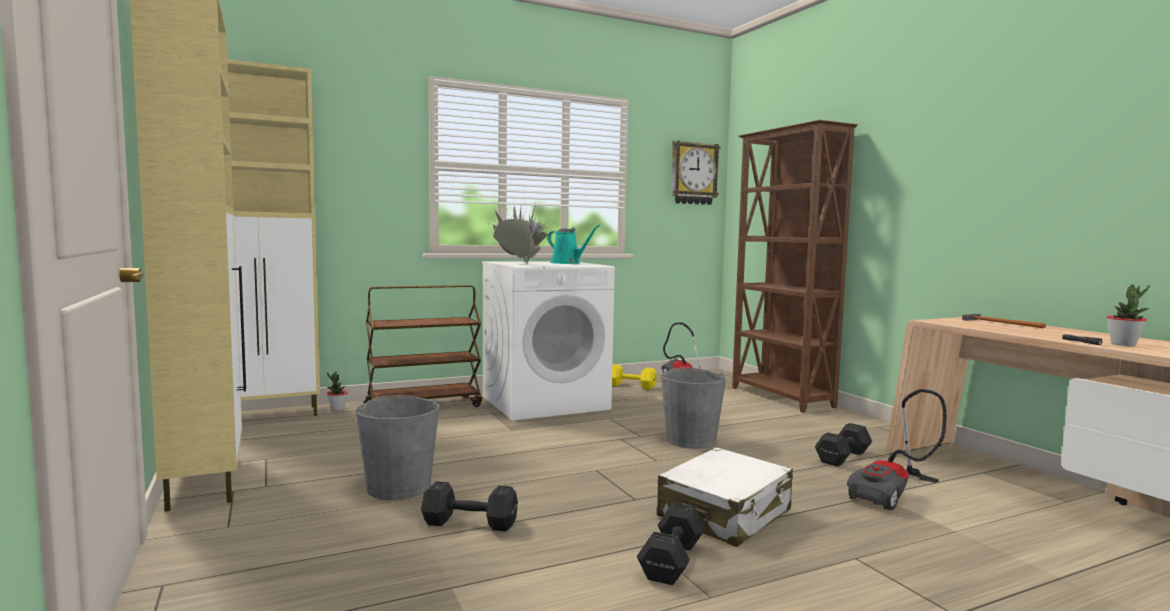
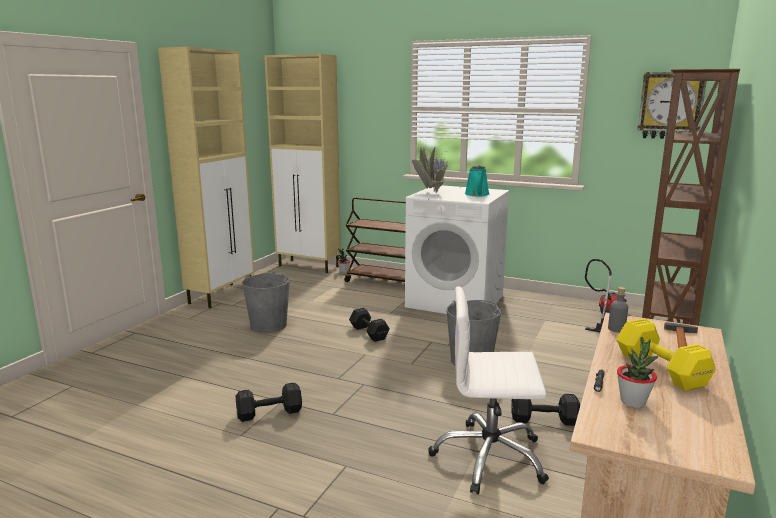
camera: 50 degrees right, 10 degrees up
black dumbbell [421,481,518,531] -> black dumbbell moved to [349,308,390,342]
yellow dumbbell [612,365,657,390] -> yellow dumbbell moved to [617,319,716,391]
white suitcase [657,447,793,547] -> none
vacuum cleaner [847,389,946,510] -> white office chair [428,286,549,494]
none -> grey bottle [608,287,628,333]

